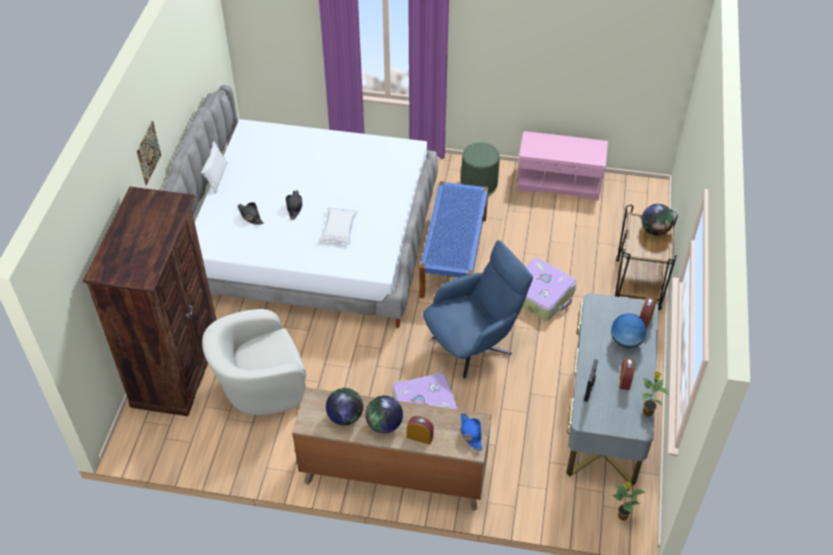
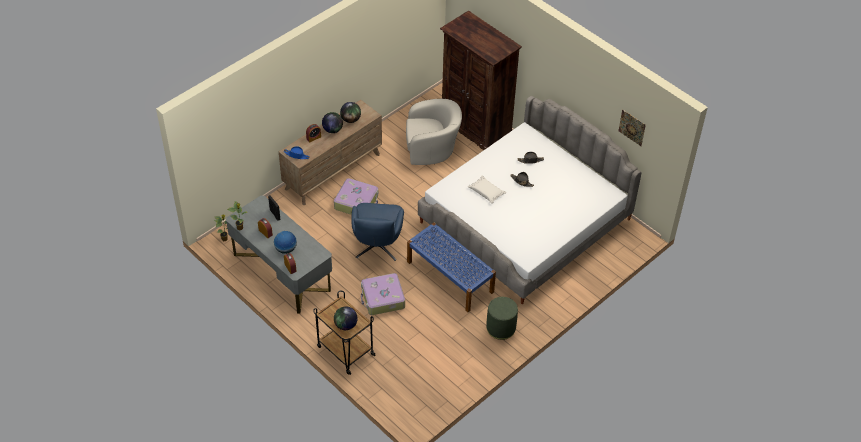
camera: 125 degrees right, 0 degrees up
picture [137,121,161,185] -> picture moved to [618,110,646,146]
white pillow [201,141,228,193] -> none
beige armchair [202,309,306,415] -> beige armchair turned 75 degrees clockwise [406,99,462,165]
pink bench [517,131,608,200] -> none

